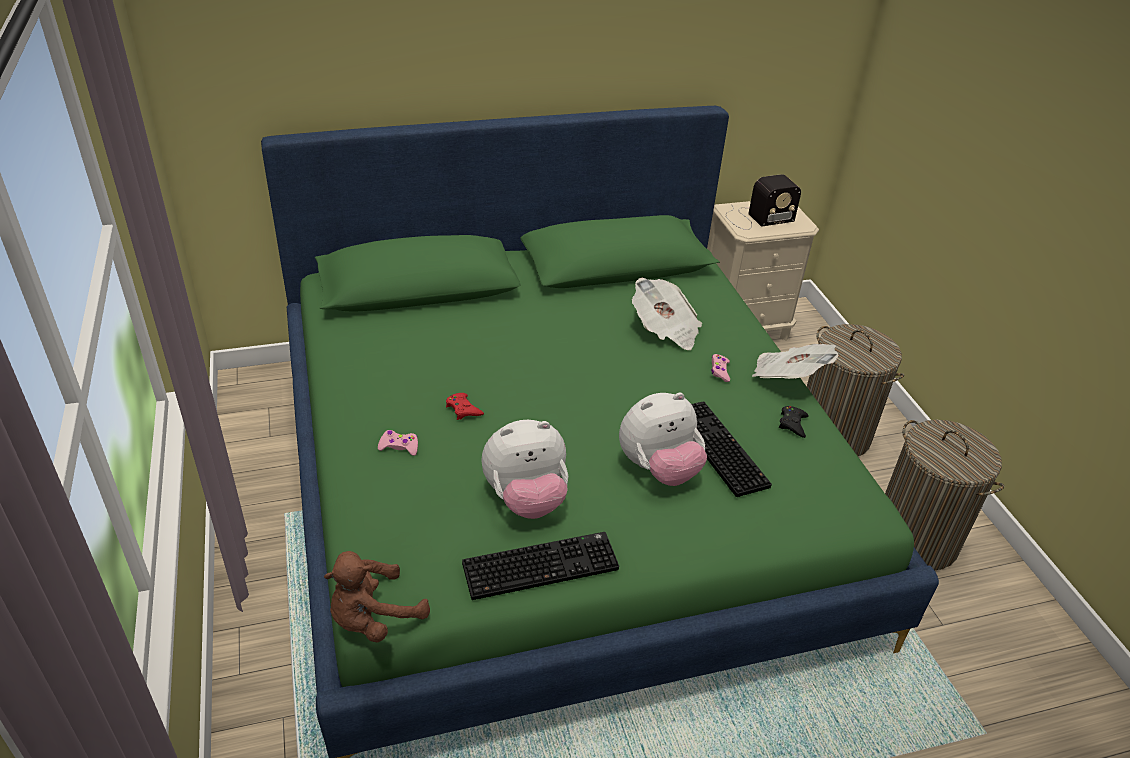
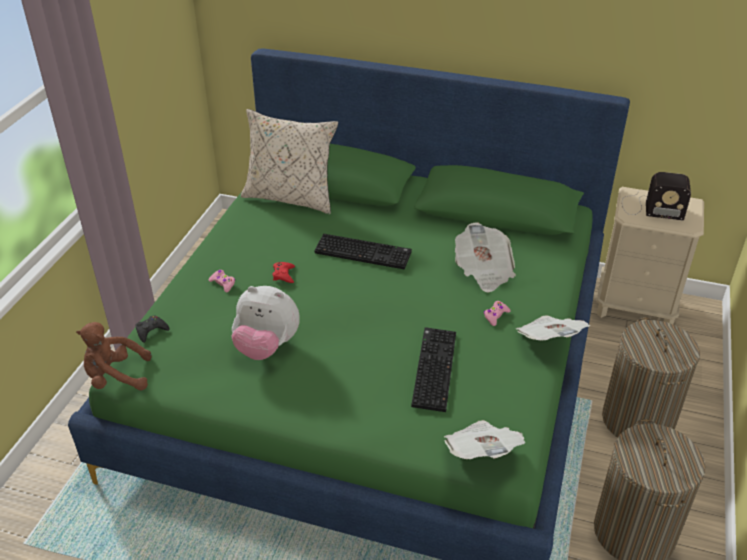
camera: 35 degrees right, 0 degrees up
keyboard [462,532,619,600] -> keyboard moved to [314,234,412,269]
plush toy [619,392,707,486] -> none
black game controller [779,406,809,438] -> black game controller moved to [135,315,169,343]
none -> beige pillow [241,109,338,214]
none -> newspaper [444,420,525,459]

